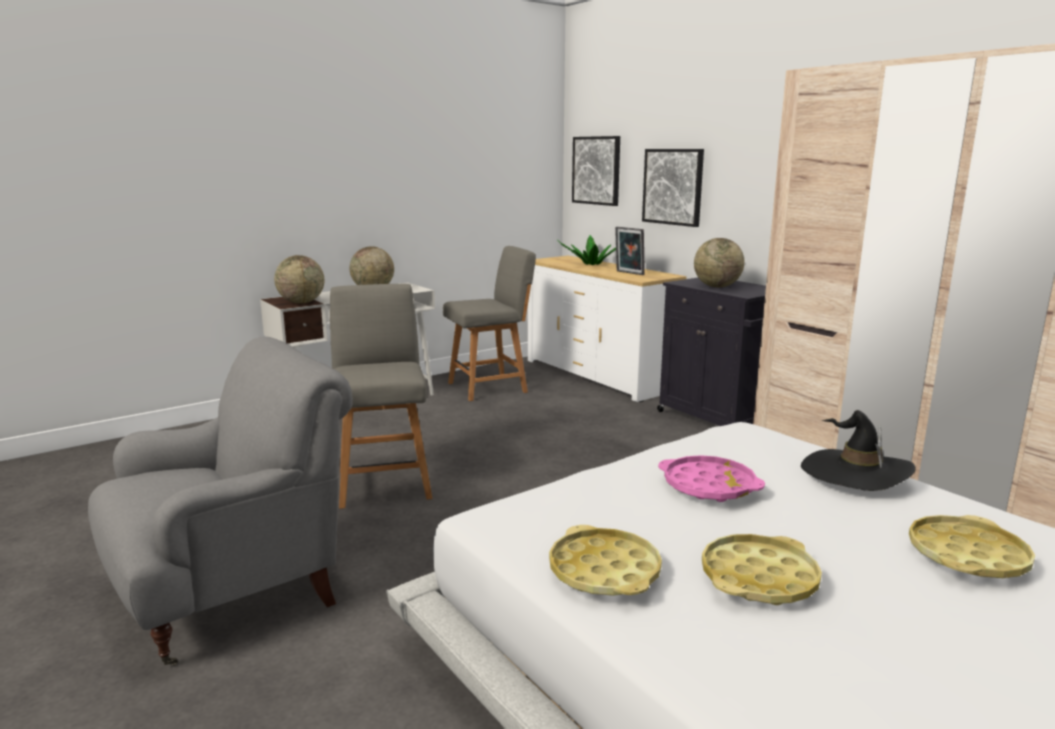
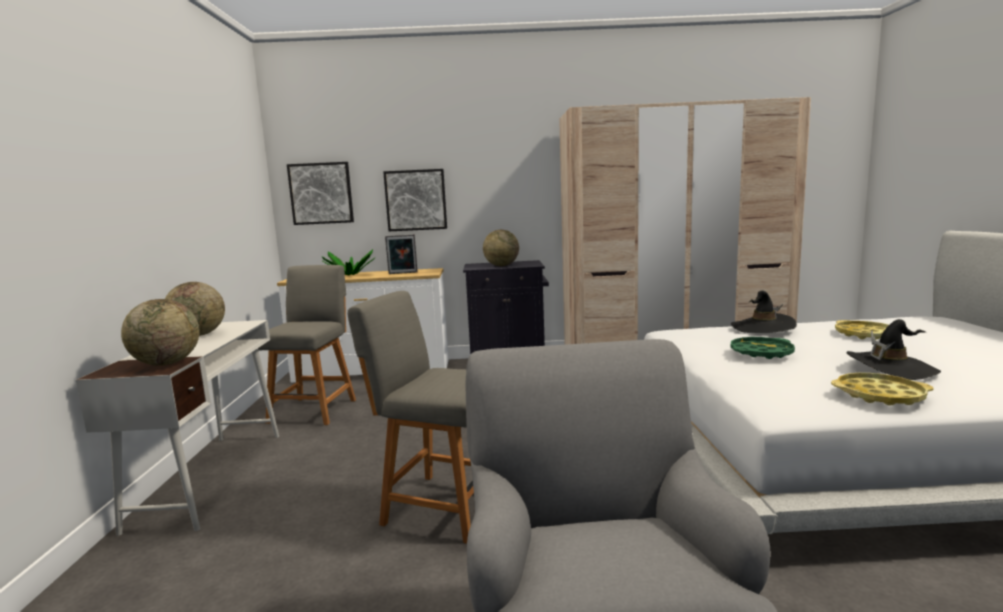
camera: 55 degrees left, 5 degrees down
pink tray [658,455,765,502] -> green tray [731,337,795,359]
yellow tray [702,534,822,605] -> black hat [846,319,941,380]

